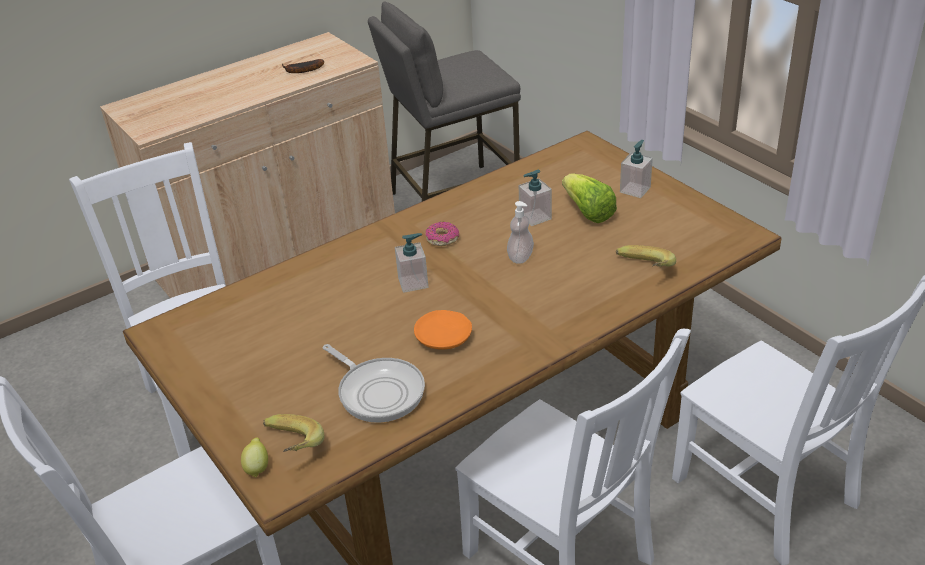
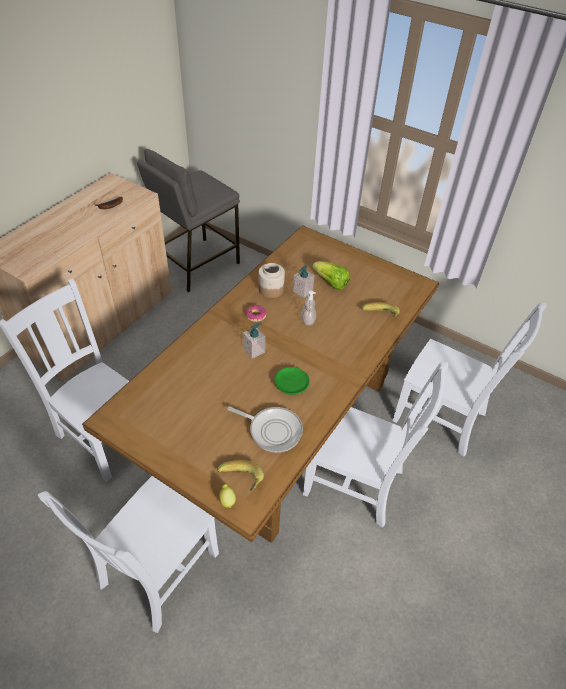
camera: 25 degrees left, 10 degrees up
orange plate [414,310,472,350] -> green plate [275,367,310,395]
soap dispenser [620,140,653,198] -> none
none -> jar [258,263,285,298]

